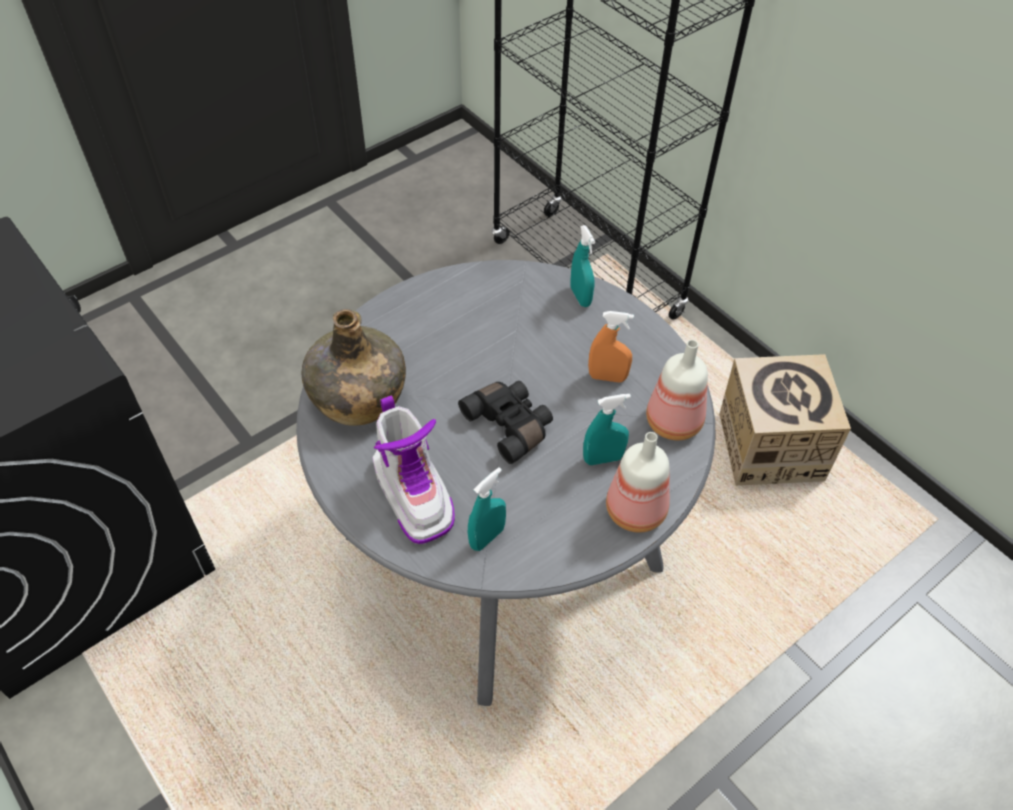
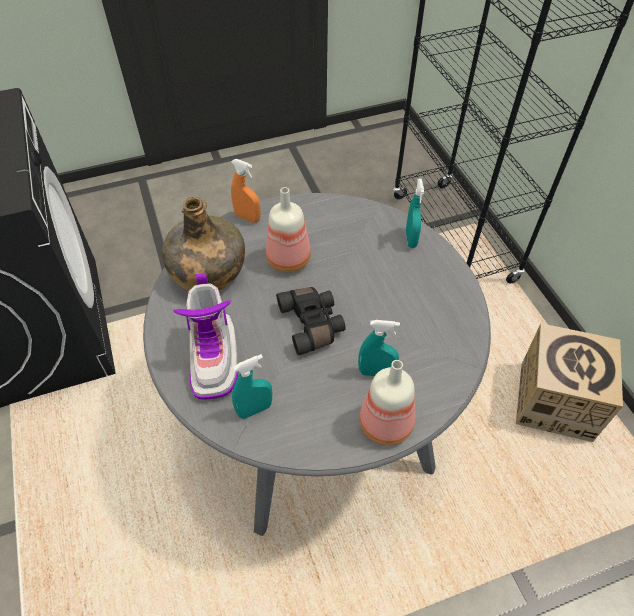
camera: 20 degrees right, 0 degrees up
orange spray bottle [588,311,634,382] -> orange spray bottle moved to [231,159,260,223]
bottle [646,340,708,440] -> bottle moved to [266,187,311,272]

